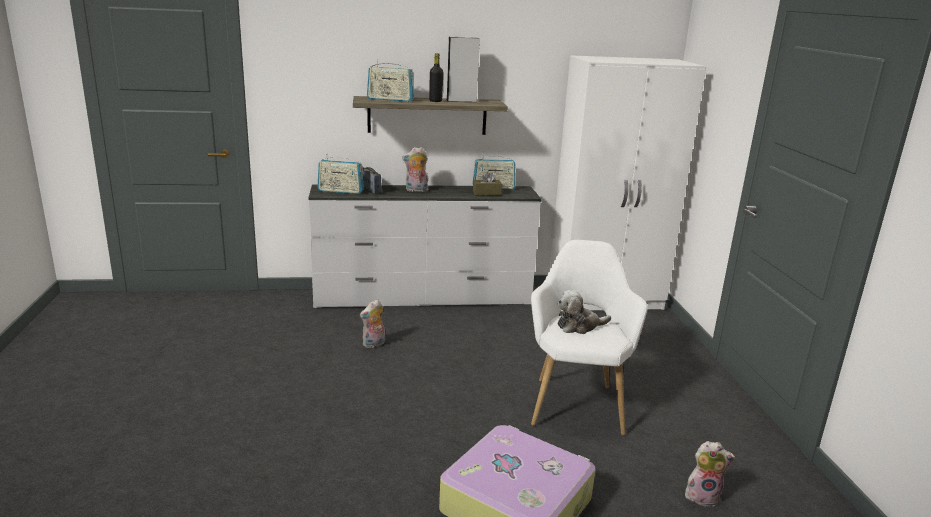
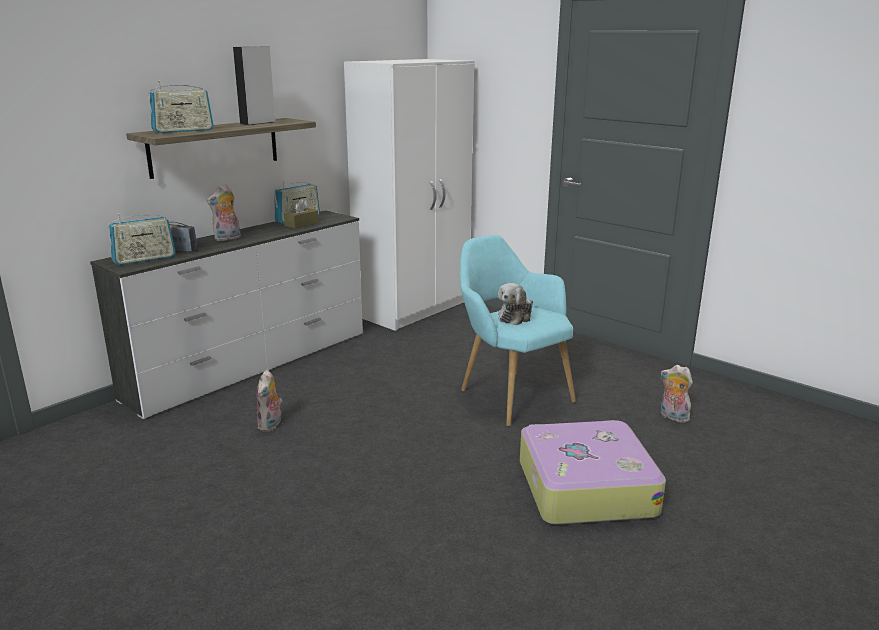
camera: 40 degrees left, 0 degrees up
black bottle [429,53,443,102] -> none
white armchair [531,240,648,435] -> turquoise armchair [460,235,576,426]
plush toy [685,441,735,506] -> plush toy turned 105 degrees counterclockwise [661,365,693,423]

